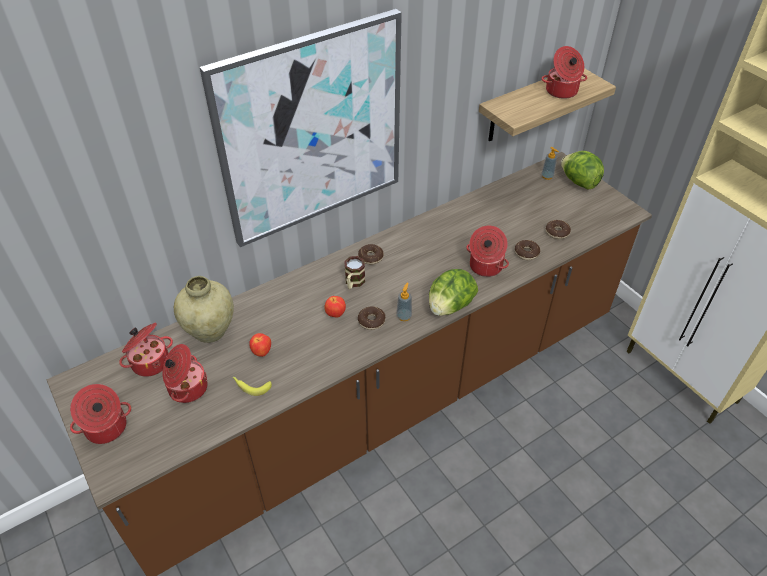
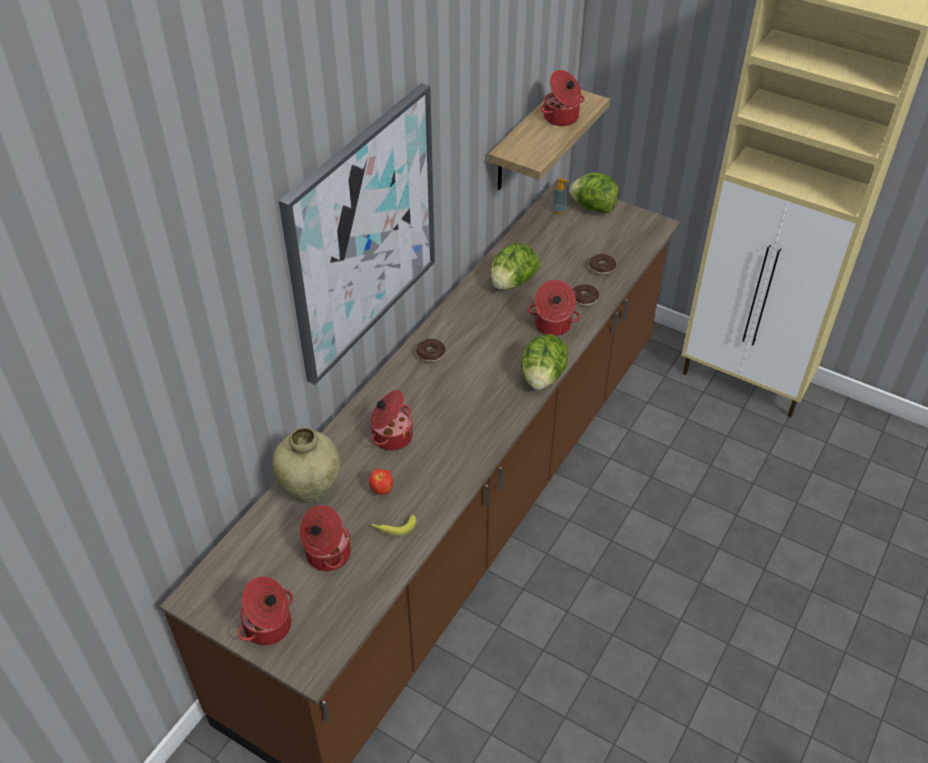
camera: 25 degrees left, 0 degrees up
cooking pot [119,323,173,377] -> cooking pot moved to [371,390,413,451]
apple [324,296,346,318] -> none
mug [344,256,365,289] -> none
donut [358,306,385,330] -> none
soap dispenser [396,283,412,321] -> none
none -> lettuce [491,243,540,290]

